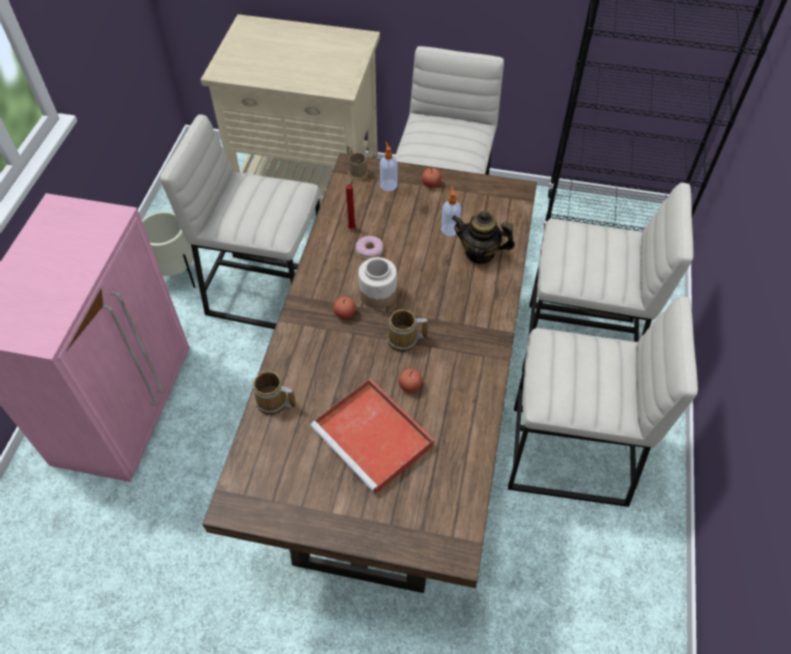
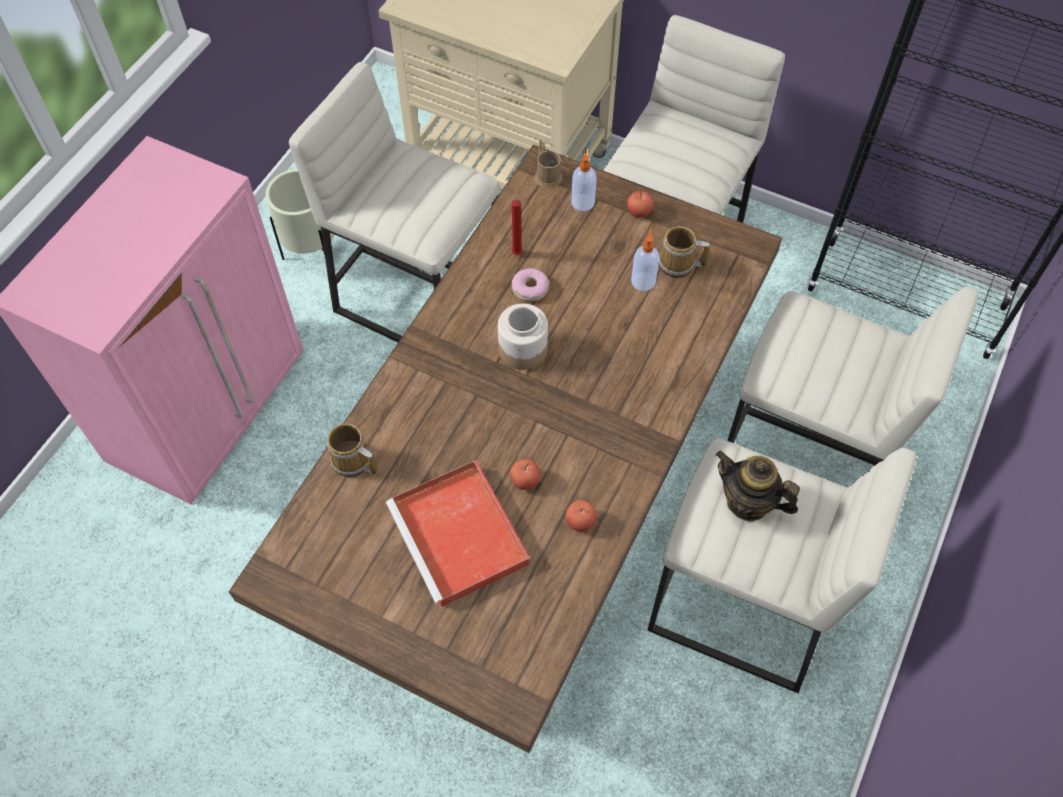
camera: 15 degrees right, 5 degrees up
apple [333,296,356,319] -> apple moved to [566,500,597,532]
mug [387,310,428,352] -> mug moved to [659,226,710,278]
teapot [452,211,515,264] -> teapot moved to [716,451,800,521]

